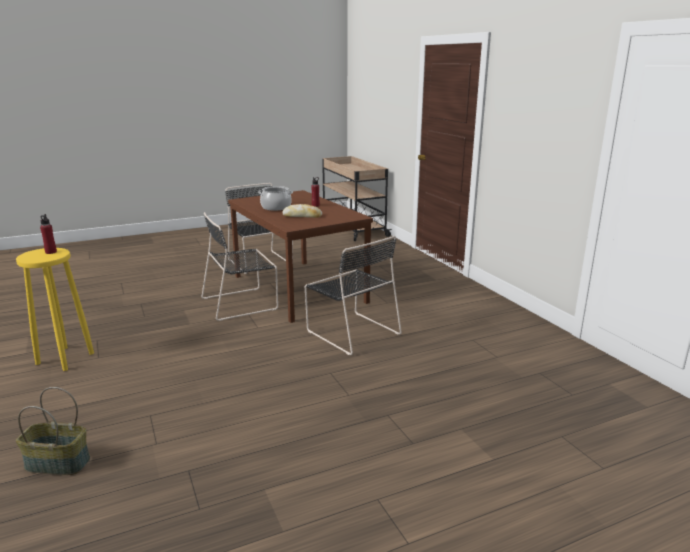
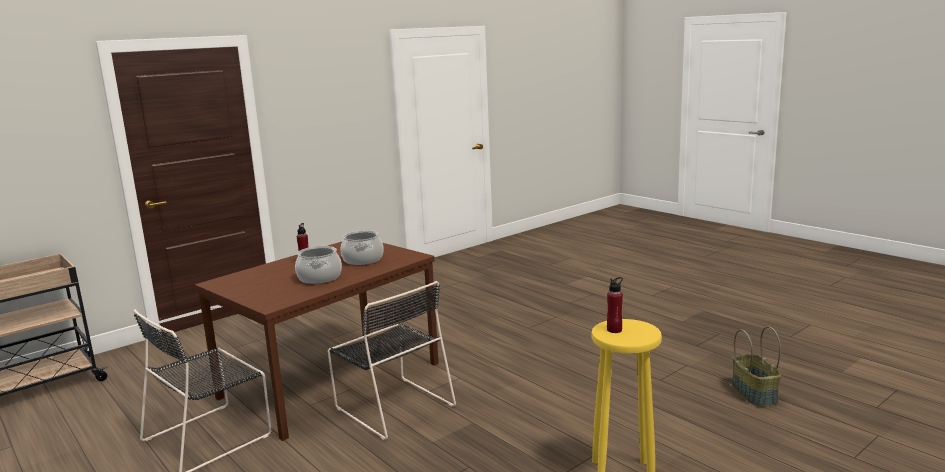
camera: 105 degrees left, 5 degrees down
bread [282,204,322,218] -> cooking pot [340,230,384,265]
black chair [305,236,402,355] -> none

